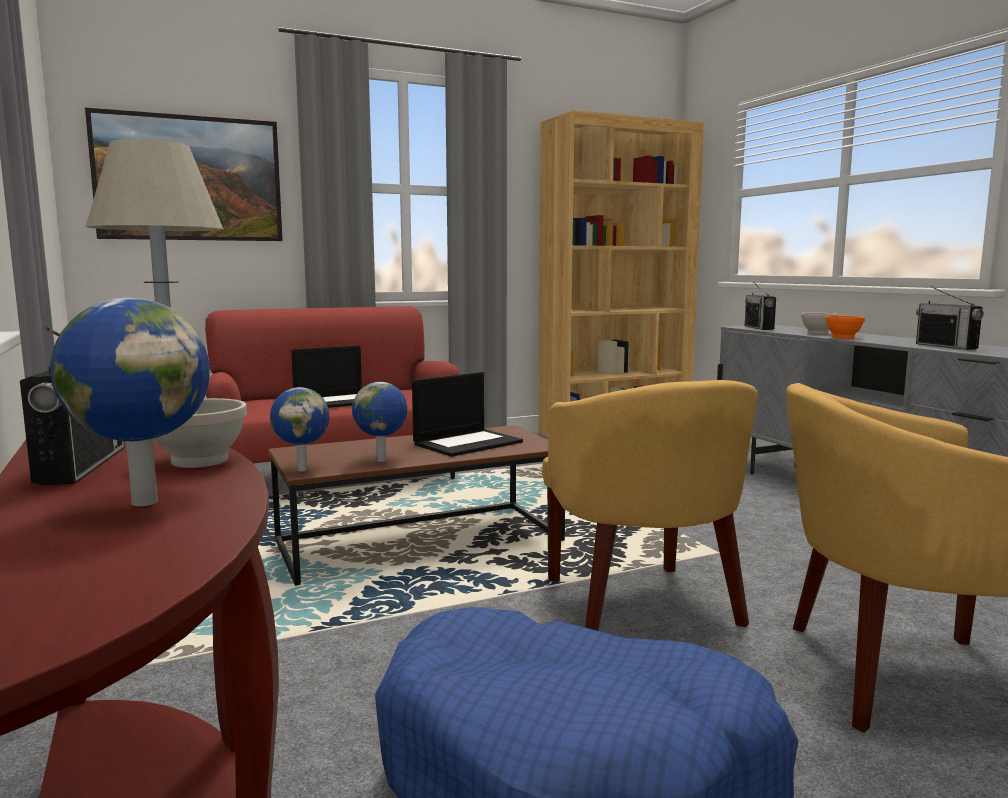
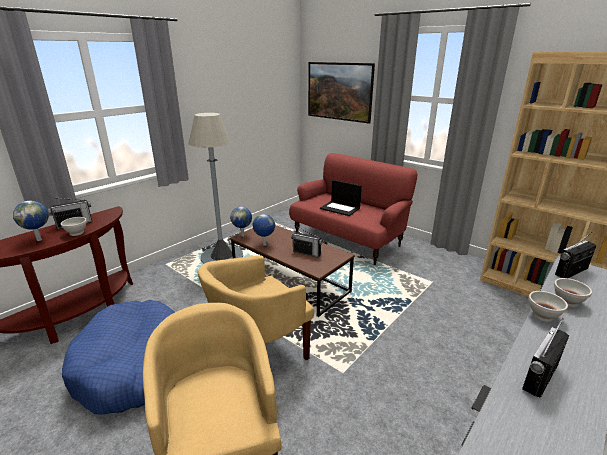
camera: 65 degrees right, 15 degrees up
laptop [412,372,523,457] -> radio [291,226,323,258]
orange bowl [825,316,865,339] -> white bowl [528,291,568,322]

